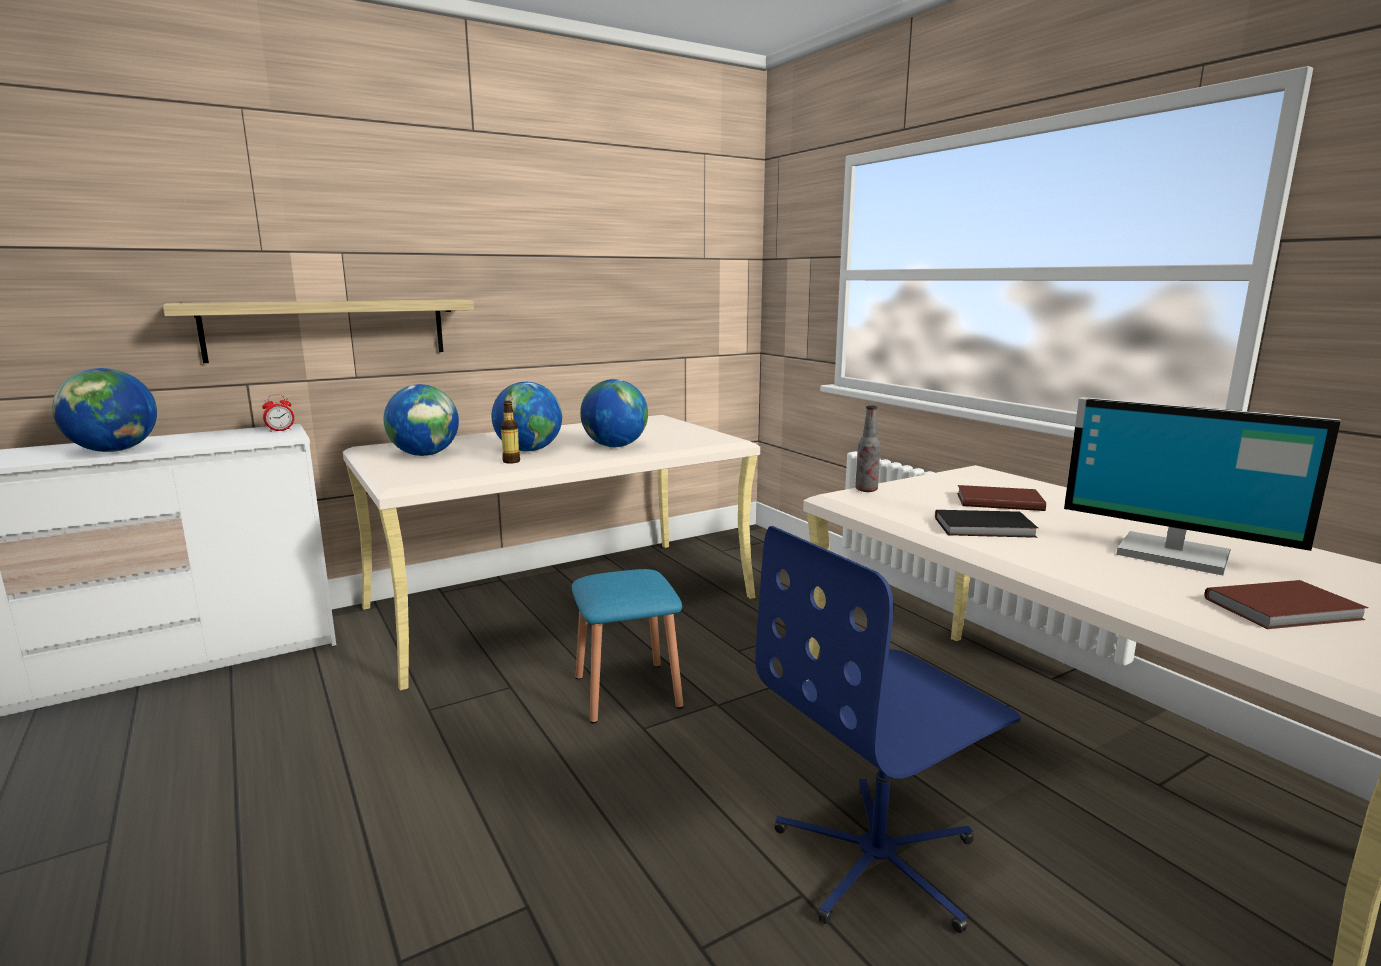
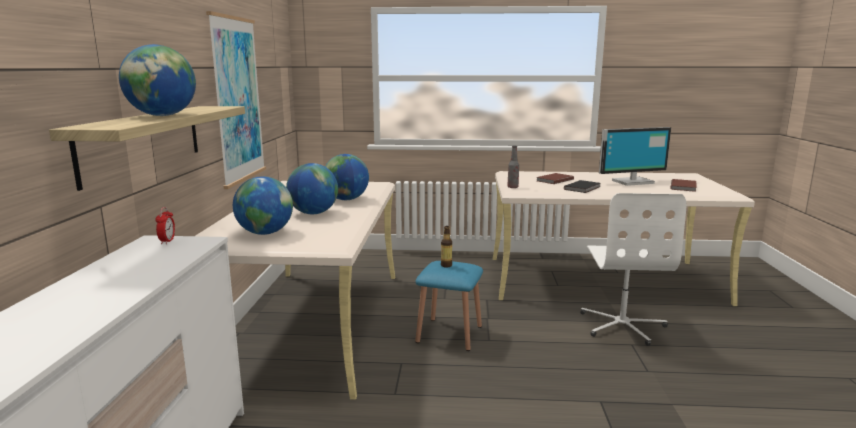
camera: 55 degrees left, 0 degrees up
globe [52,368,157,452] -> globe moved to [119,44,196,116]
bottle [501,401,520,464] -> bottle moved to [441,226,452,268]
blue office chair [755,526,1021,933] -> white office chair [580,193,687,346]
none -> picture [206,11,266,189]

